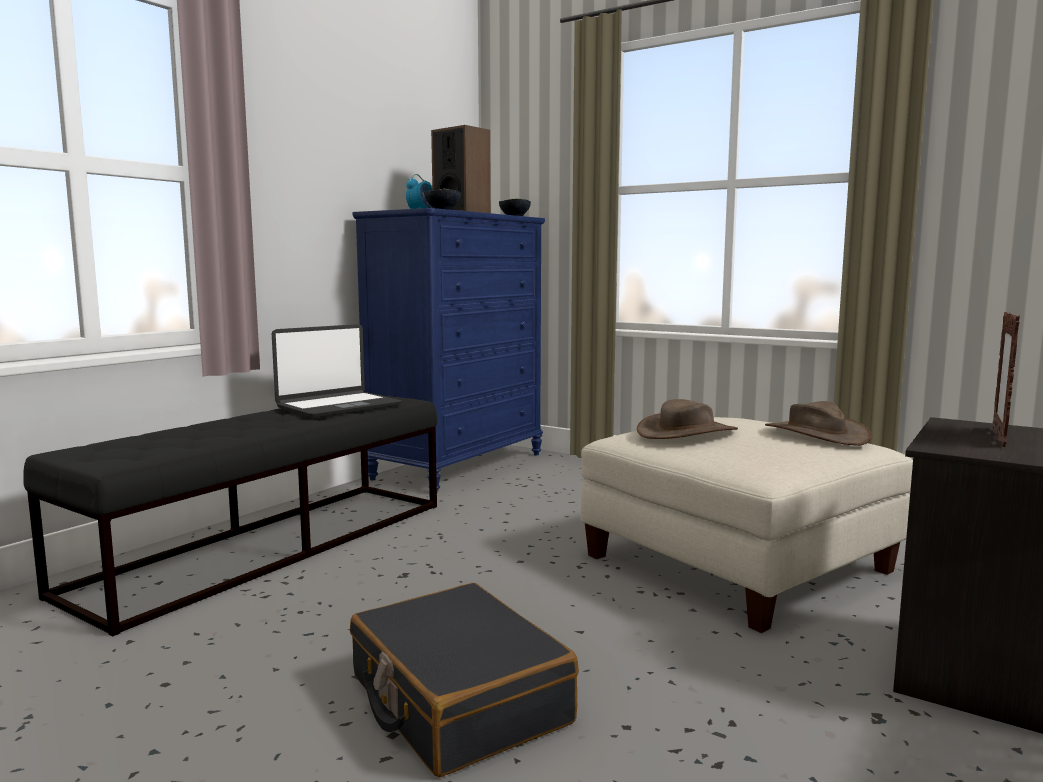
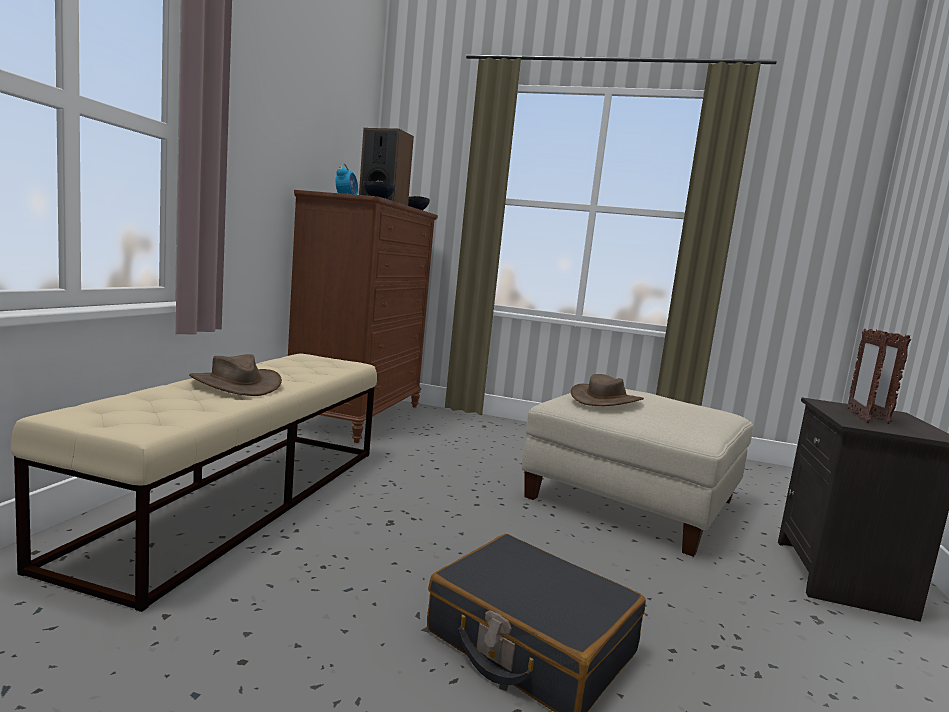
camera: 20 degrees left, 0 degrees up
black bench [23,393,437,636] -> beige bench [11,354,377,612]
laptop [272,324,402,418] -> none
blue dresser [353,208,545,491] -> brown dresser [288,190,438,443]
brown hat [765,401,872,446] -> brown hat moved to [189,354,282,396]
none -> picture frame [847,329,889,423]

